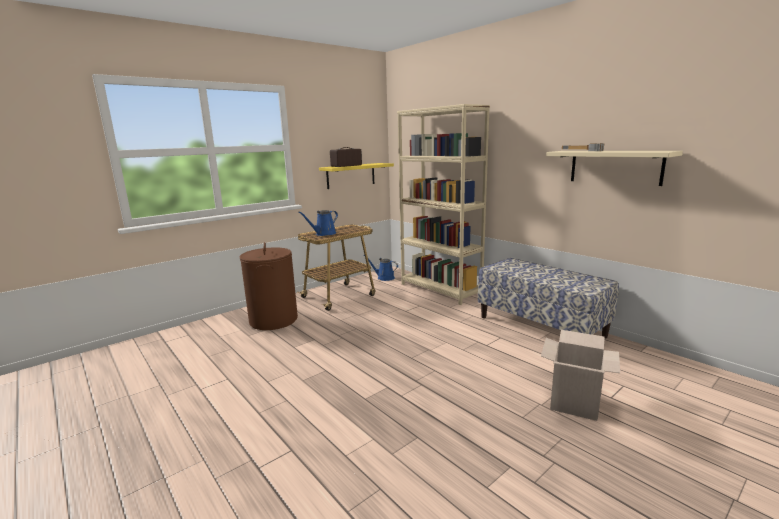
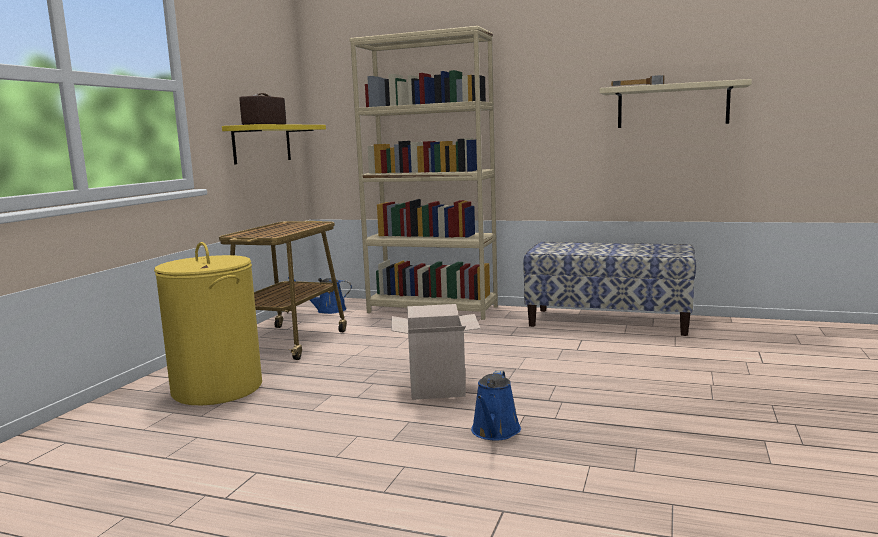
camera: 30 degrees left, 5 degrees down
brown laundry basket [240,242,298,330] -> yellow laundry basket [154,242,262,405]
blue watering can [298,210,338,236] -> blue watering can moved to [471,371,521,440]
cardboard box [541,330,620,421] -> cardboard box moved to [391,304,481,400]

